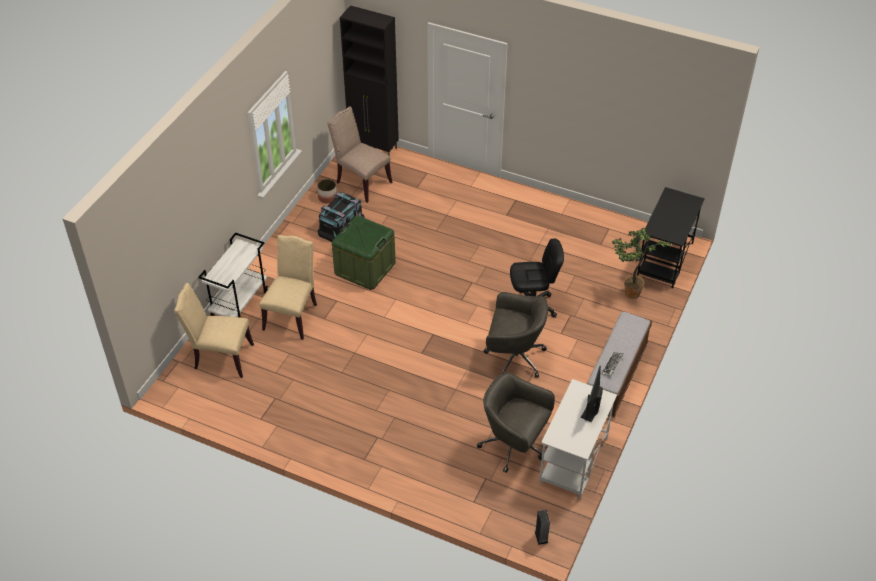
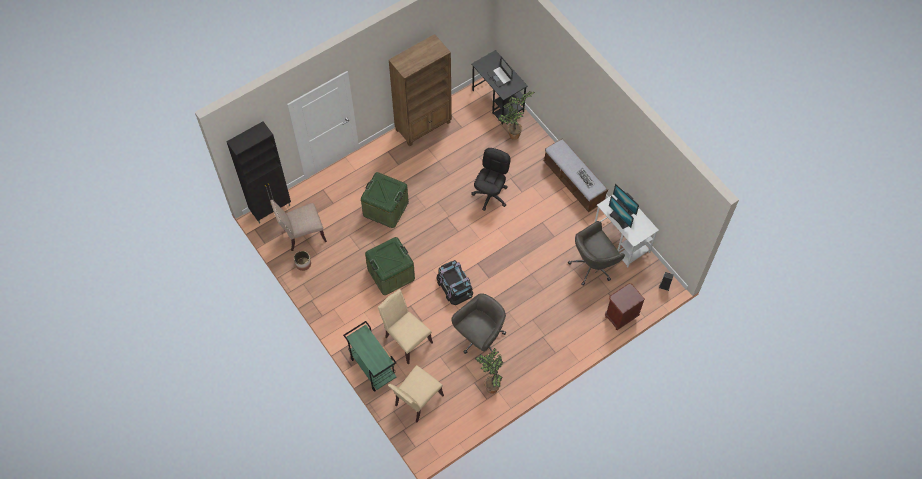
camera: 60 degrees left, 15 degrees up
white cart [198,232,268,318] -> green cart [343,321,397,392]
black storage box [318,192,365,242] -> black storage box moved to [436,260,473,305]
grey office chair [484,292,548,378] -> grey office chair moved to [451,293,506,356]
none -> green storage box [361,172,409,228]
none -> brown bookcase [389,34,452,147]
none -> potted plant [475,348,504,394]
none -> laptop [487,56,513,88]
none -> brown nightstand [605,284,645,330]
none -> monitor [609,196,634,229]

